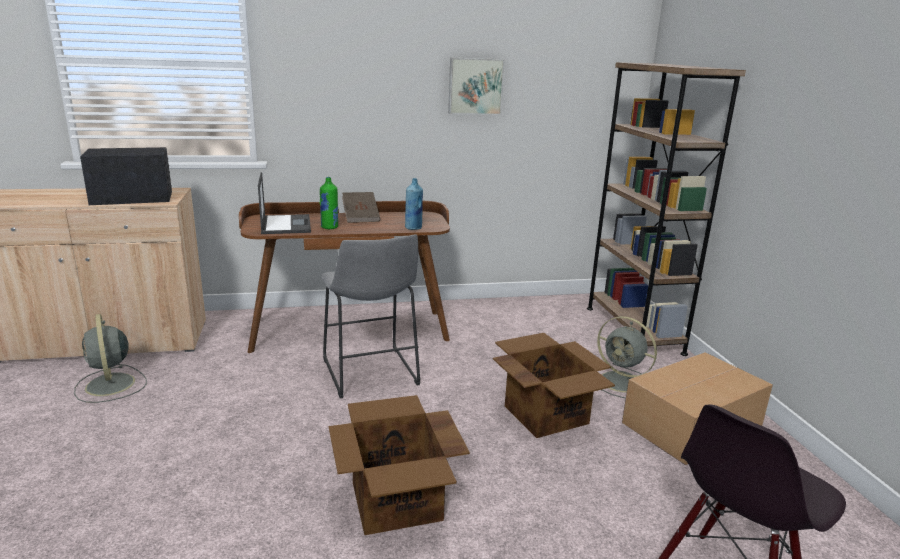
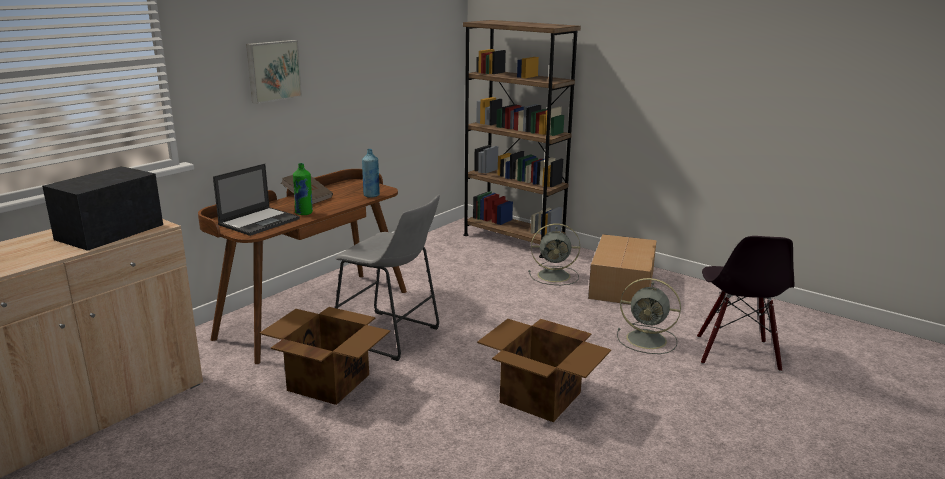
camera: 40 degrees left, 0 degrees up
grey fan [74,314,147,403] -> grey fan moved to [617,278,681,354]
laptop [258,172,311,234] -> laptop turned 90 degrees clockwise [213,164,300,236]
picture [448,57,505,115] -> picture moved to [246,40,302,104]
cardboard box [493,333,615,438] -> cardboard box moved to [259,307,390,405]

